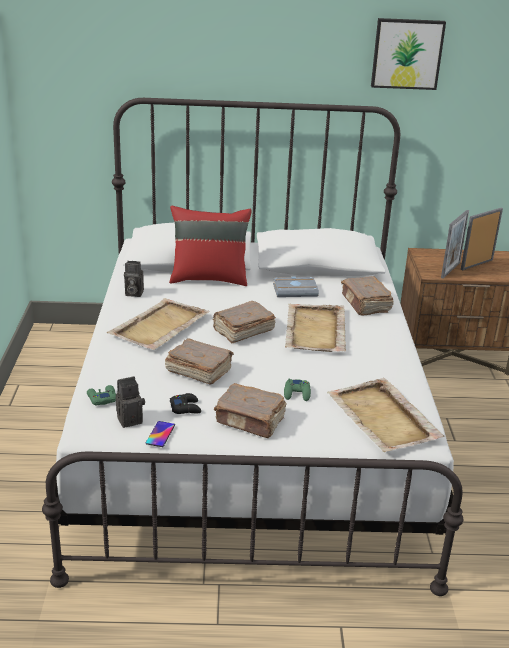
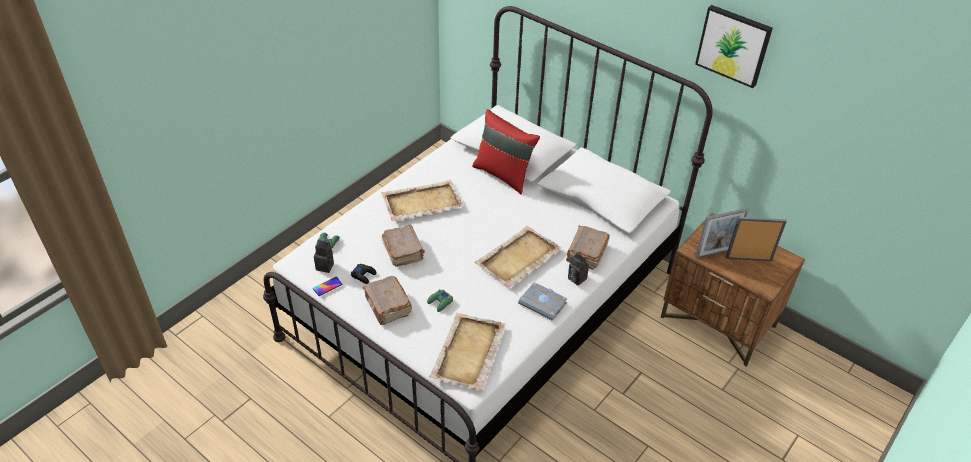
camera: 40 degrees right, 15 degrees up
camera [124,261,144,297] -> camera moved to [568,253,589,286]
brown book [213,301,276,343] -> none
grey book [273,276,319,297] -> grey book moved to [518,282,567,321]

